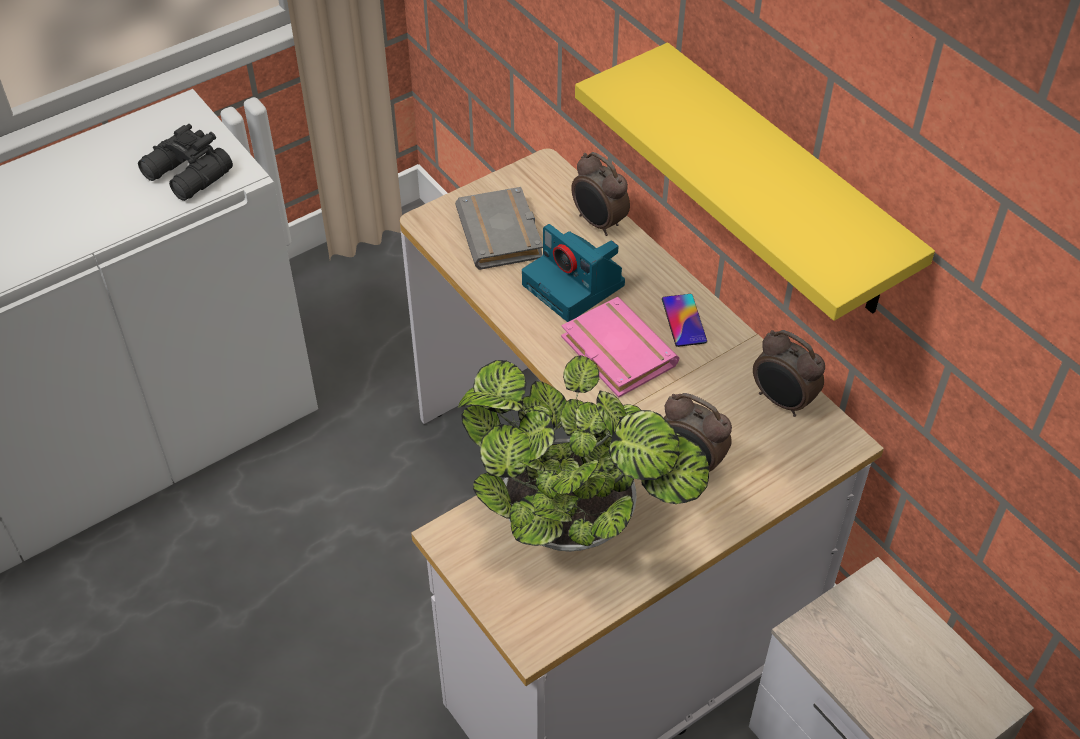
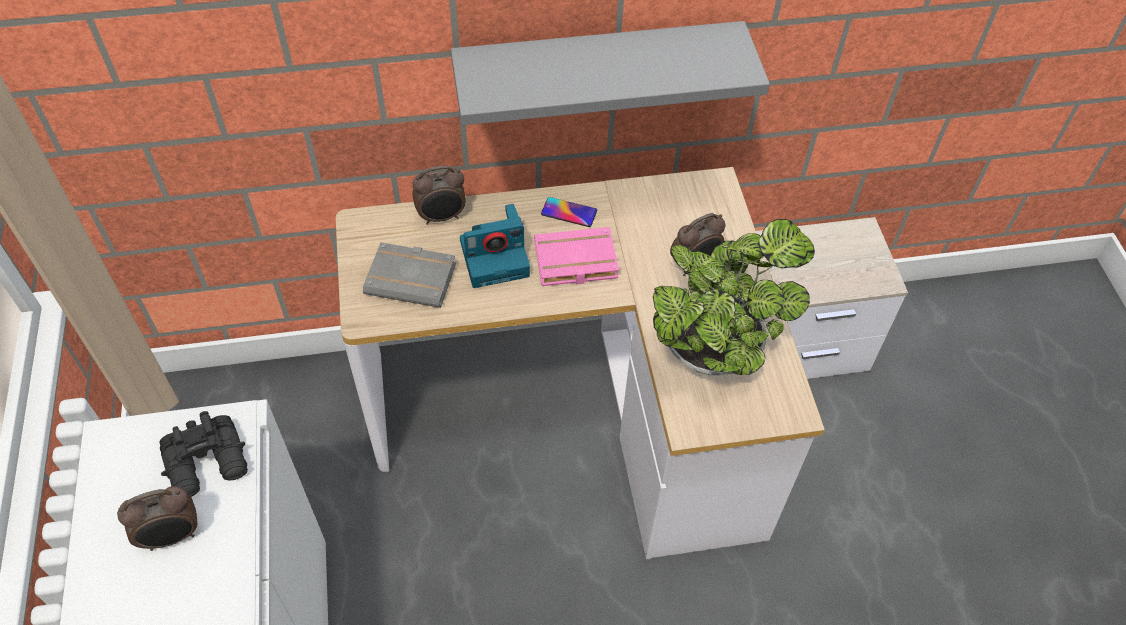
camera: 65 degrees left, 5 degrees up
yellow shelf [575,43,935,321] -> grey shelf [451,21,770,125]
alarm clock [753,330,825,417] -> alarm clock moved to [117,486,197,551]

